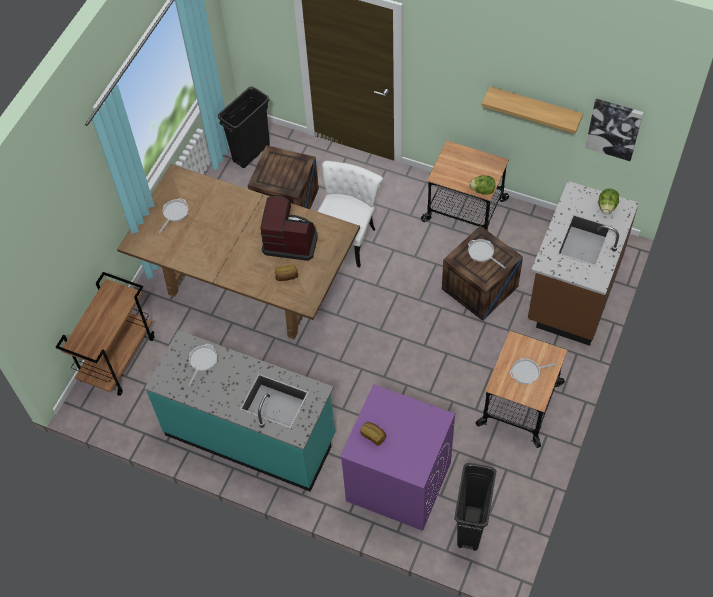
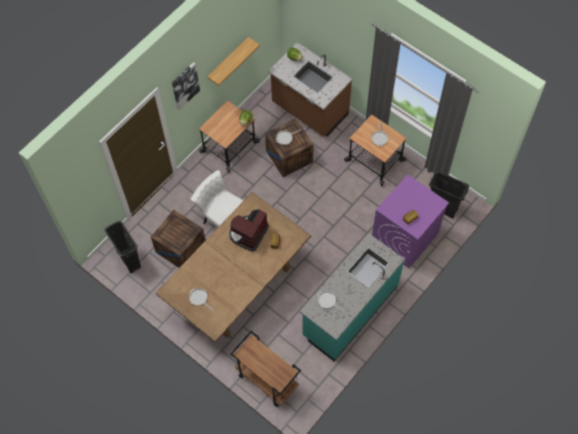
camera: 75 degrees left, 5 degrees up
picture [585,99,644,161] -> picture moved to [172,62,200,110]

